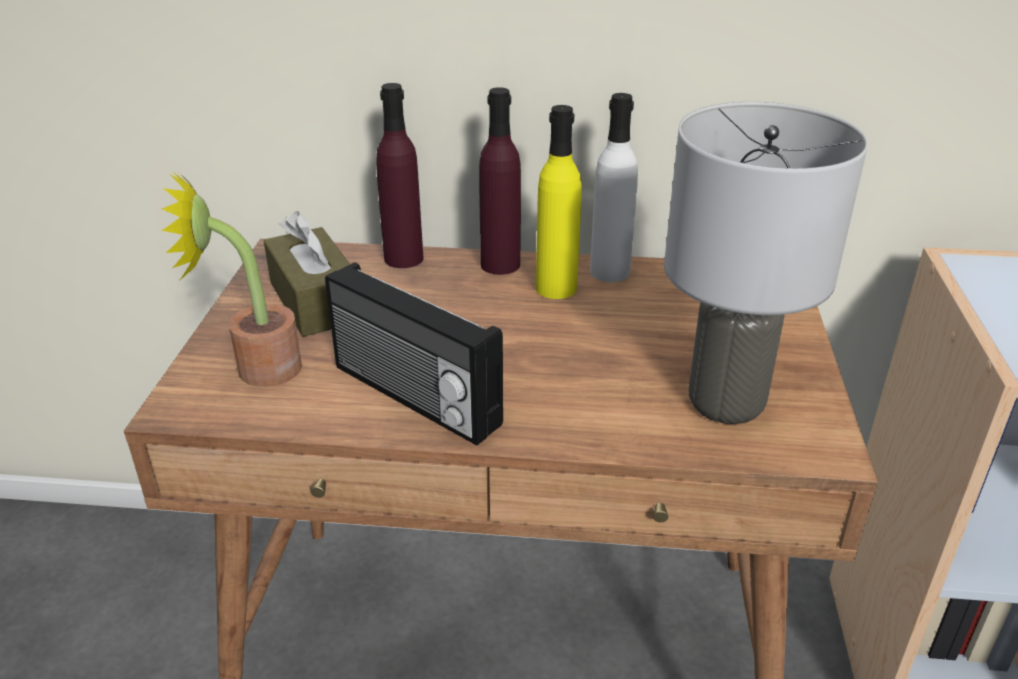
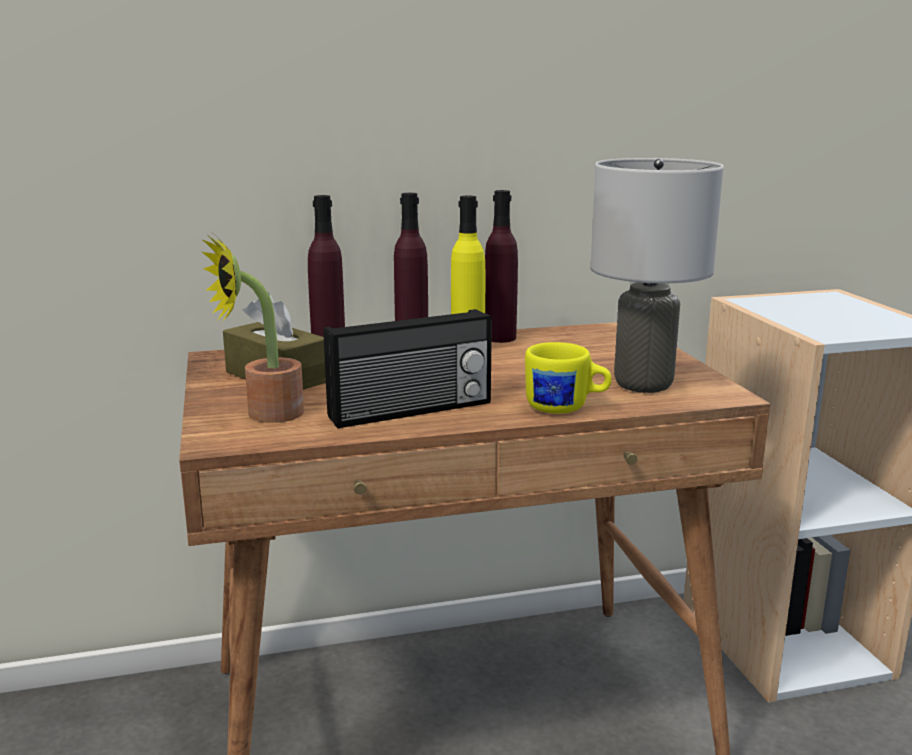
camera: 20 degrees left, 15 degrees down
radio [325,262,503,446] -> radio turned 45 degrees counterclockwise [324,309,492,428]
white bottle [590,93,638,282] -> purple bottle [485,190,518,343]
none -> yellow mug [525,342,612,414]

